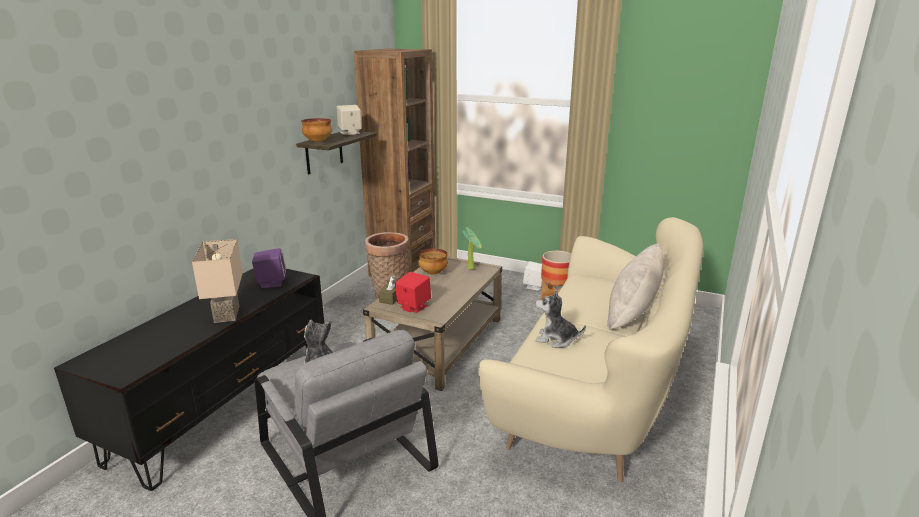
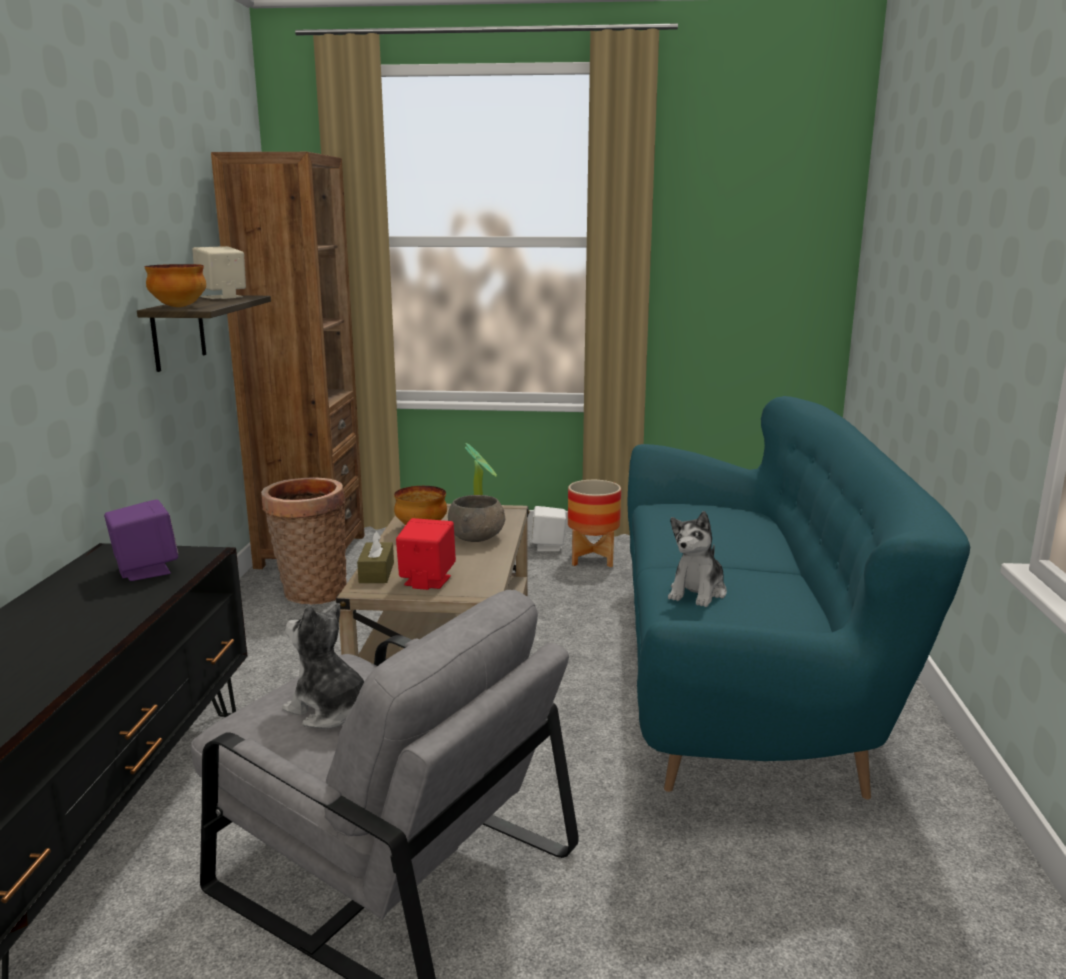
camera: 20 degrees left, 5 degrees down
beige table lamp [192,239,243,323] -> none
beige sofa [478,217,703,483] -> turquoise sofa [627,396,970,799]
plush toy [536,291,586,348] -> plush toy turned 60 degrees counterclockwise [668,511,727,607]
beige pillow [608,243,664,330] -> none
none -> grey bowl [448,495,505,542]

